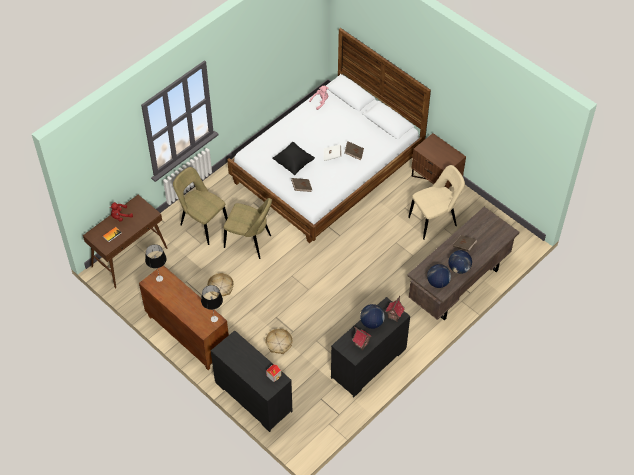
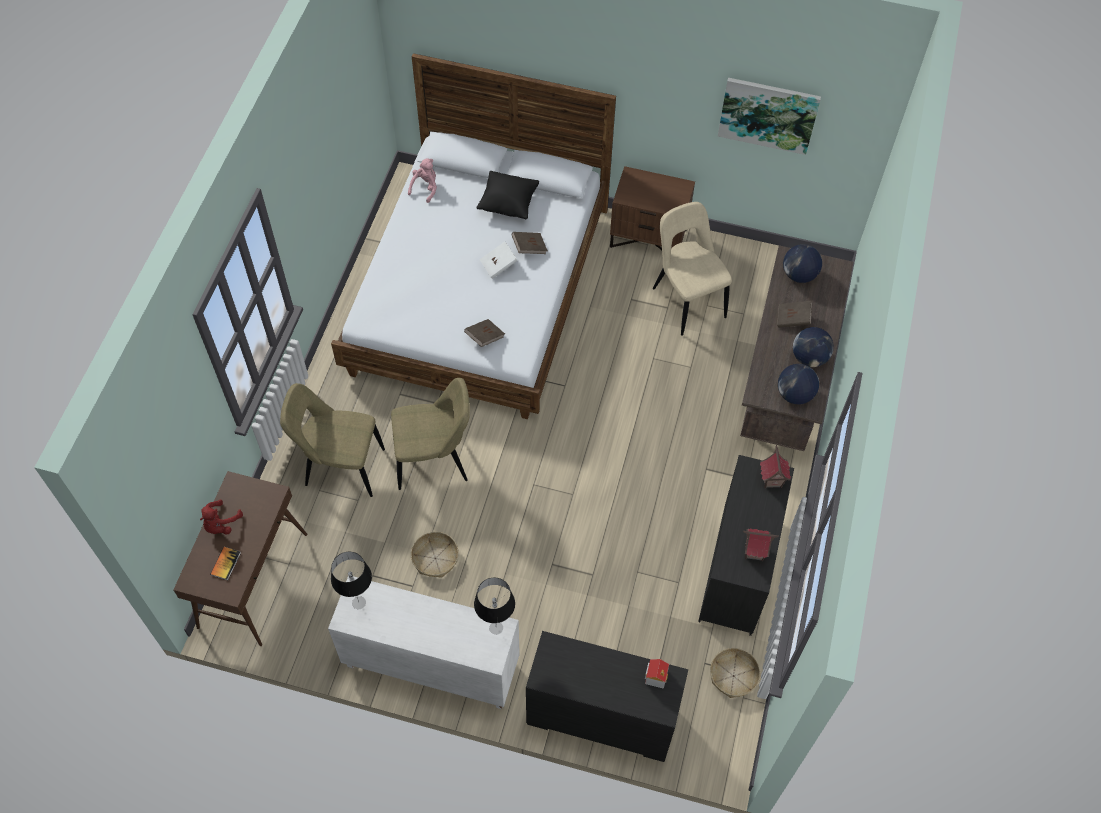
camera: 30 degrees left, 5 degrees up
brown cabinet [139,265,229,370] -> white cabinet [328,575,520,709]
basket [265,328,293,354] -> basket moved to [710,648,760,698]
black pillow [272,142,315,175] -> black pillow moved to [477,171,539,219]
globe [360,304,385,329] -> globe moved to [783,244,822,283]
beige chair [408,165,465,240] -> beige chair turned 60 degrees counterclockwise [653,202,732,336]
none -> picture [718,78,821,155]

